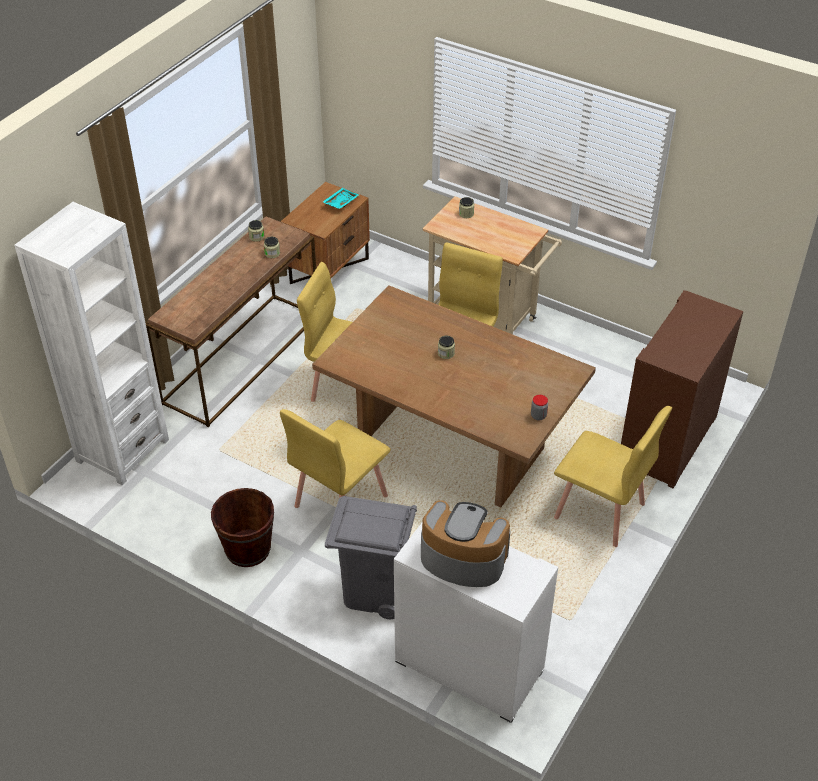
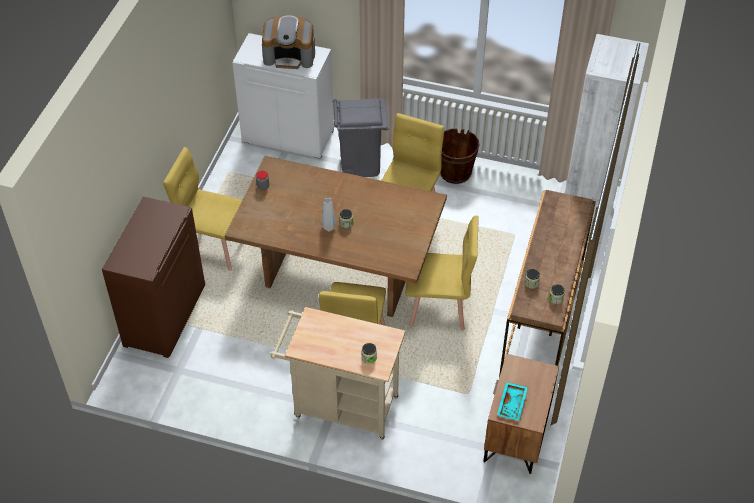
camera: 165 degrees right, 5 degrees up
none -> grey vase [321,198,336,232]

